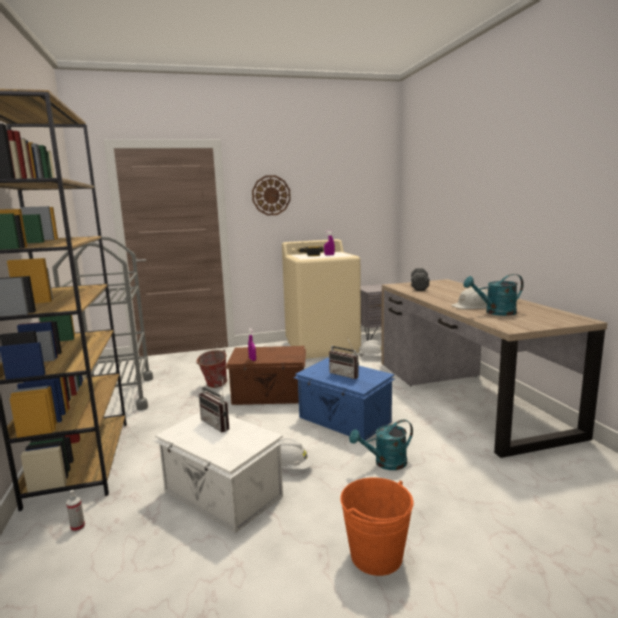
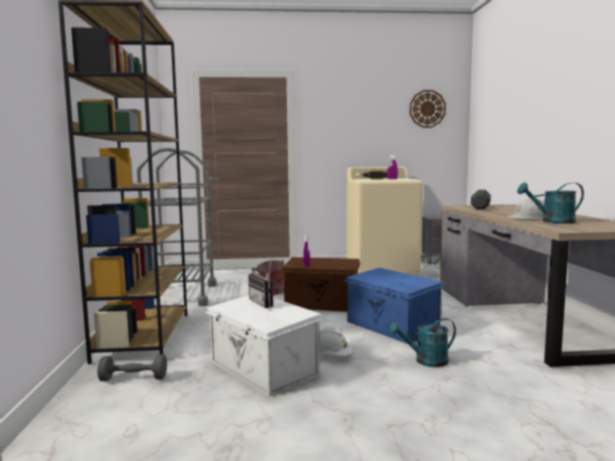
camera: 10 degrees right, 5 degrees down
spray bottle [66,490,85,532] -> grey dumbbell [97,354,167,381]
wall clock [252,175,291,215] -> wall clock moved to [410,90,446,128]
radio [329,337,359,379] -> none
orange bucket [340,478,413,576] -> none

